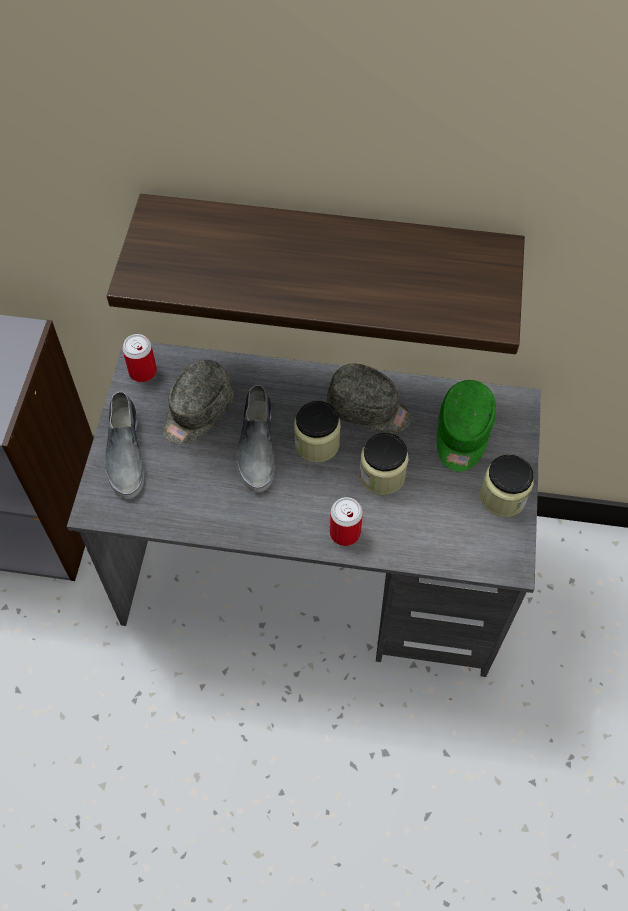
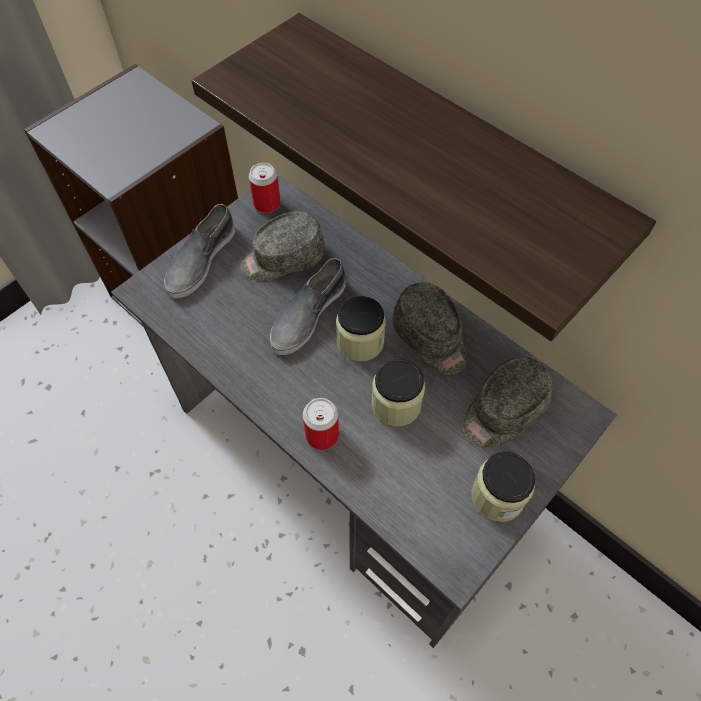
camera: 35 degrees right, 0 degrees up
green cap [437,380,496,472] -> grey cap [463,357,553,448]

